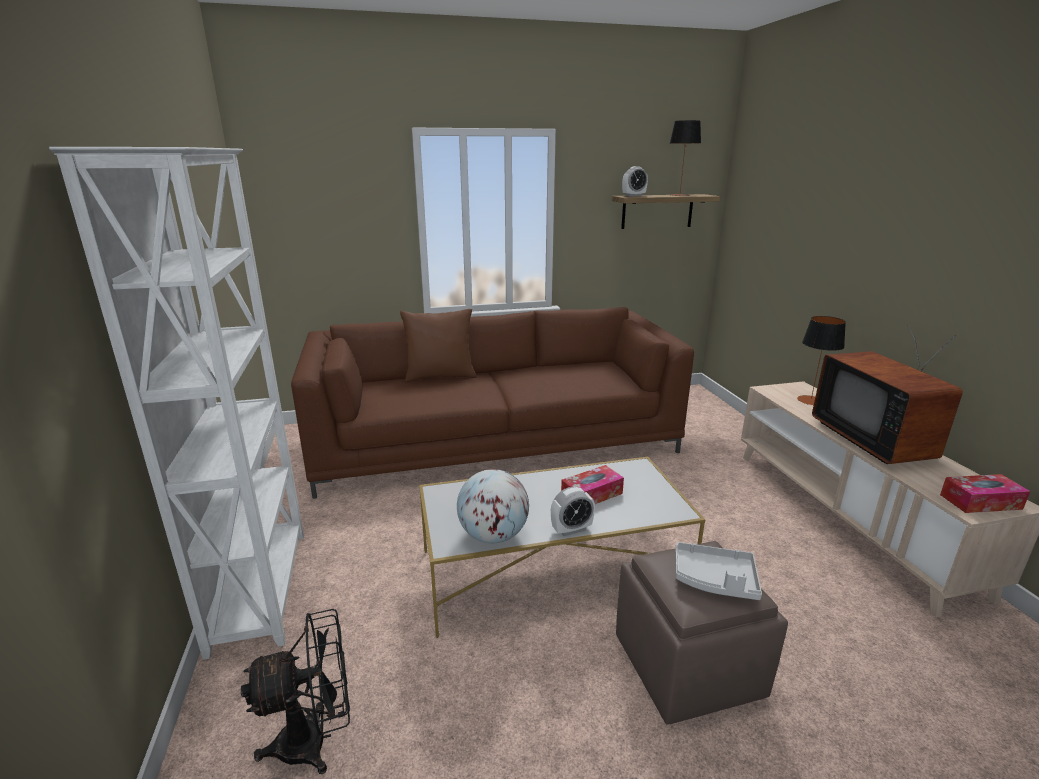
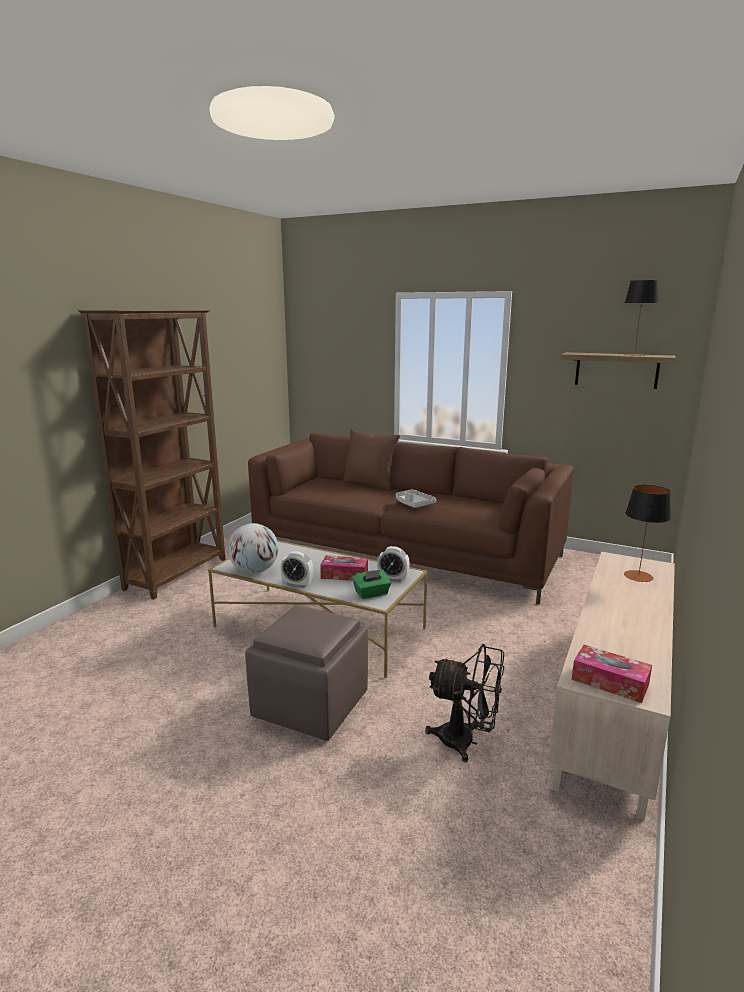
camera: 40 degrees right, 5 degrees down
white bookcase [49,147,304,660] -> brown bookcase [78,310,226,599]
black fan [241,609,350,774] -> black fan moved to [425,644,504,762]
alarm clock [622,166,648,197] -> alarm clock moved to [377,546,410,582]
grey tray [675,542,762,600] -> grey tray moved to [396,489,437,508]
television [812,325,963,464] -> none
none -> green tissue box [352,570,391,599]

